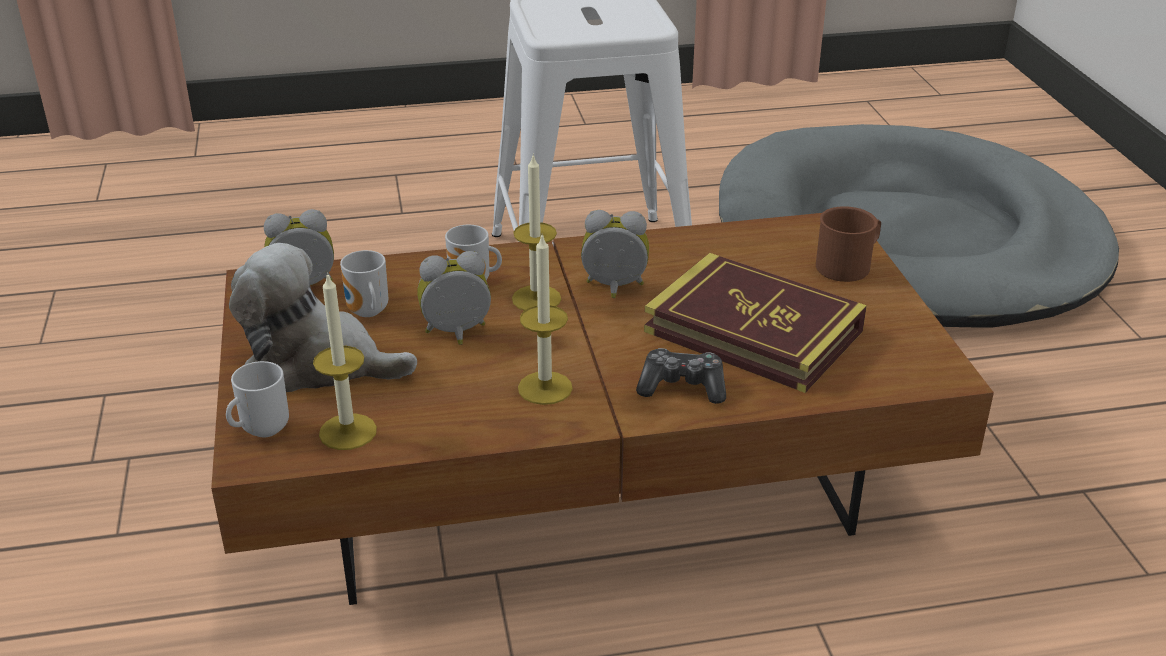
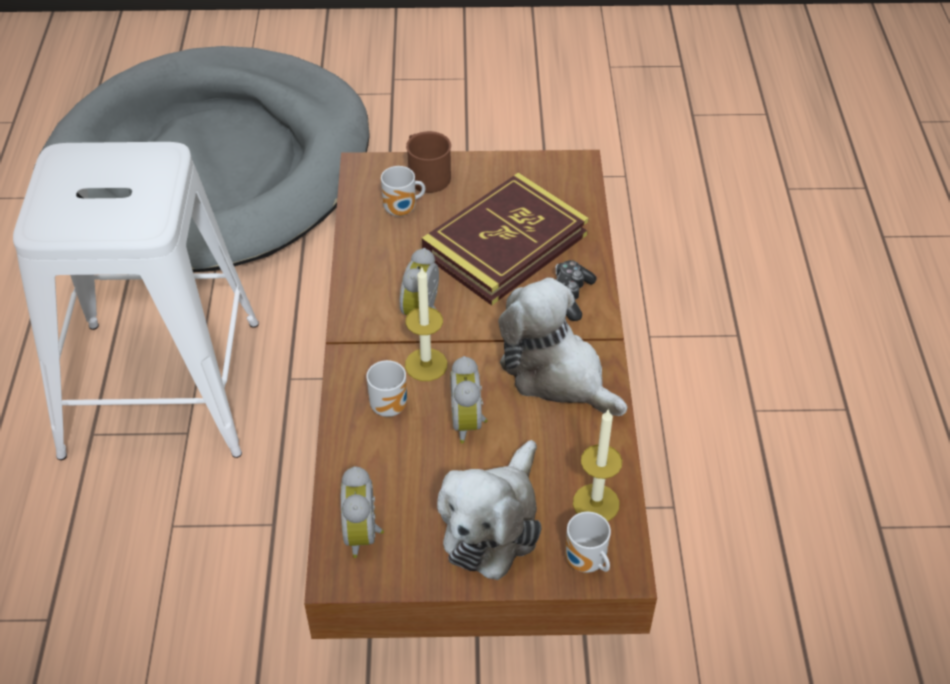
camera: 80 degrees left, 15 degrees up
mug [340,250,388,317] -> mug moved to [381,166,425,217]
candle [518,234,573,405] -> plush toy [498,278,627,416]

